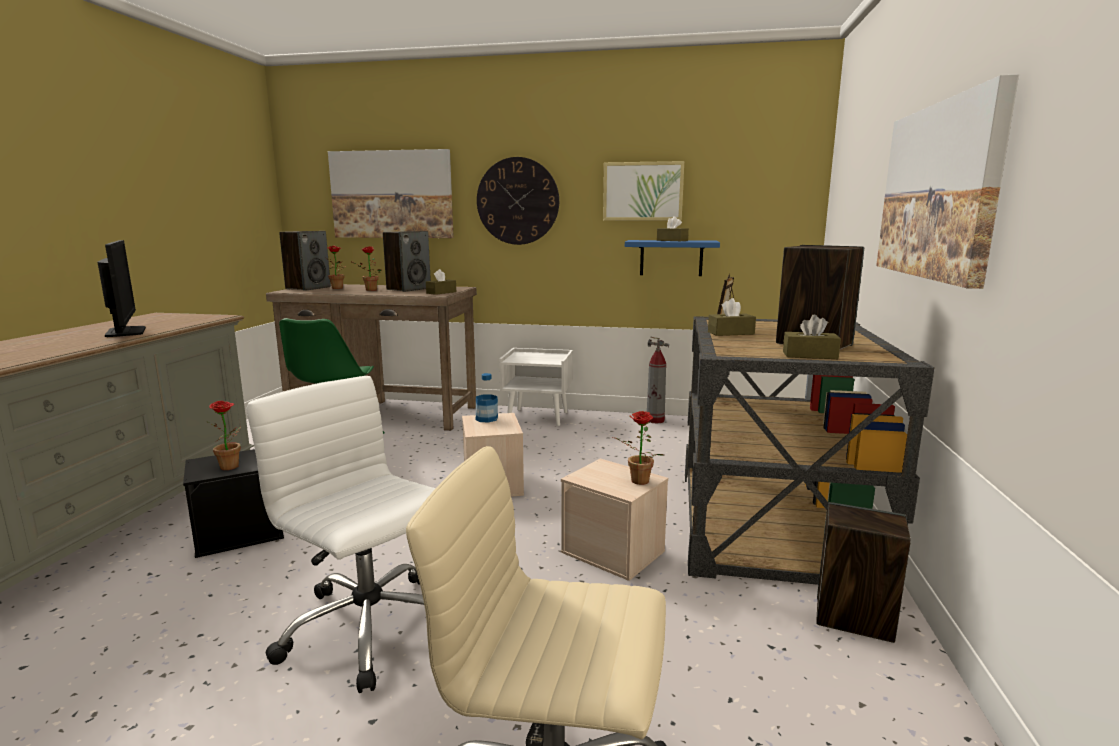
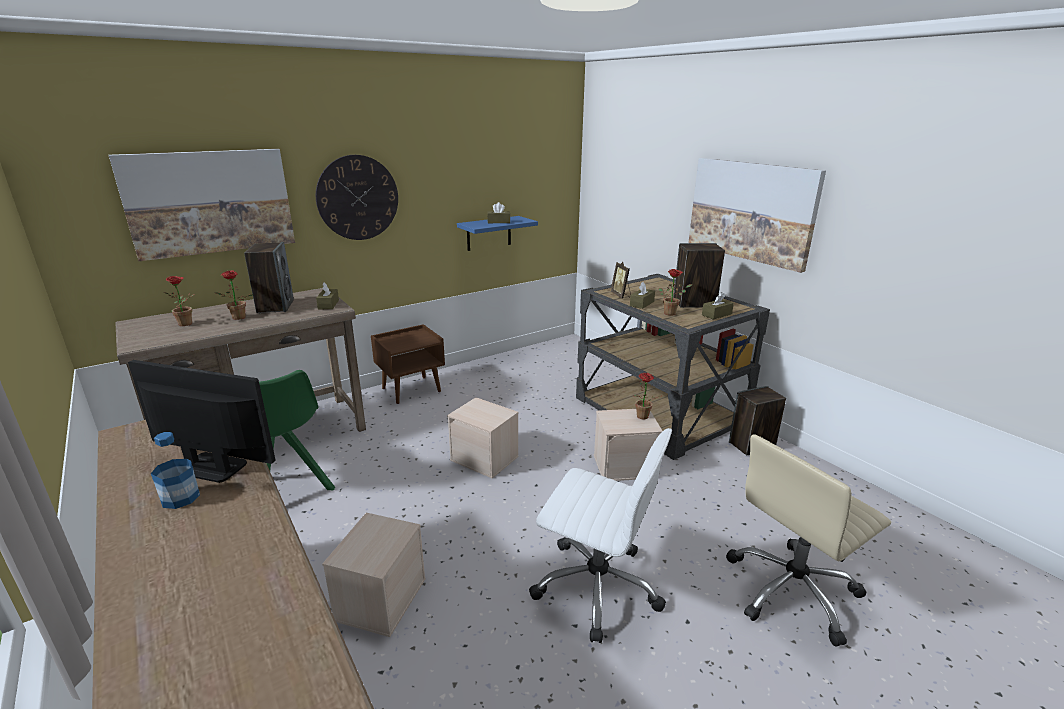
camera: 45 degrees left, 10 degrees up
black storage box [183,449,284,558] -> beige storage box [322,513,425,637]
potted plant [206,401,241,470] -> potted plant moved to [658,269,692,316]
white office chair [246,376,435,693] -> white office chair turned 150 degrees counterclockwise [529,428,672,643]
speaker [279,231,331,291] -> none
bottle [476,373,498,422] -> bottle moved to [151,432,200,509]
white nightstand [499,348,573,426] -> brown nightstand [371,324,445,404]
picture [603,161,684,221] -> none
fire extinguisher [647,336,669,424] -> none

